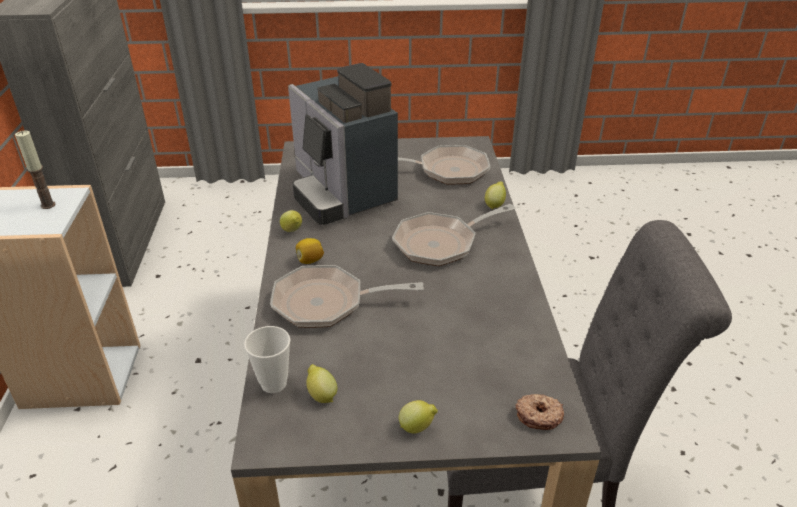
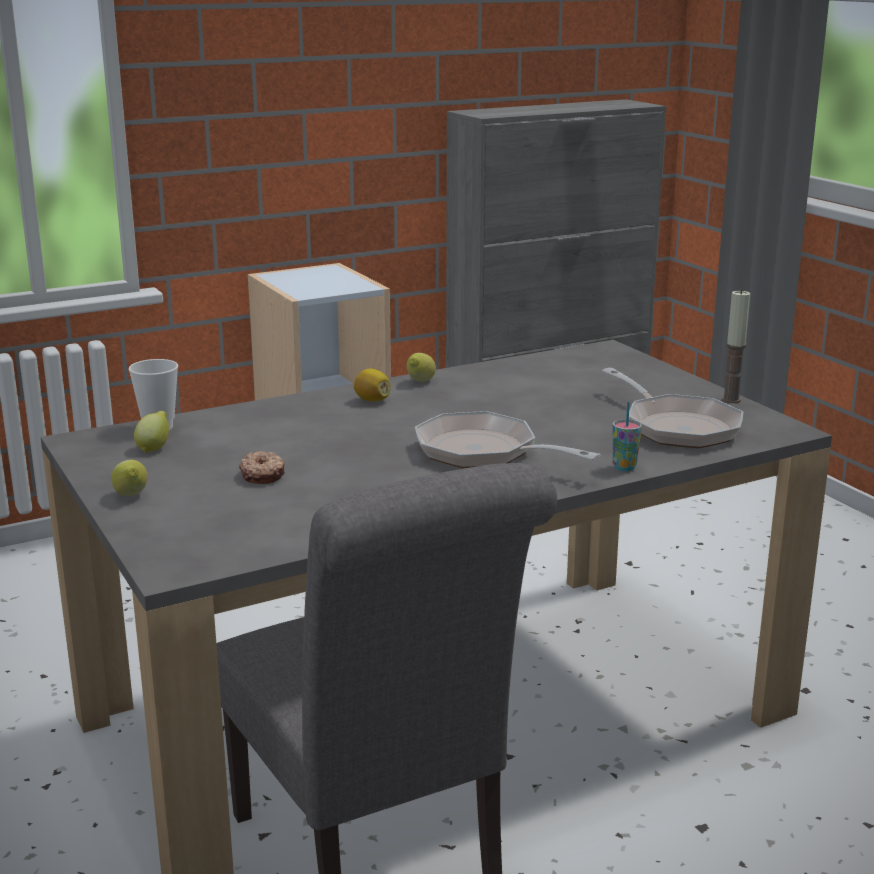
camera: 65 degrees right, 15 degrees down
candle [15,130,56,209] -> candle moved to [721,289,750,403]
frying pan [270,265,424,328] -> none
coffee machine [288,63,398,225] -> none
lemon [485,182,506,209] -> cup [613,402,642,471]
donut [515,394,564,430] -> donut moved to [239,451,285,484]

